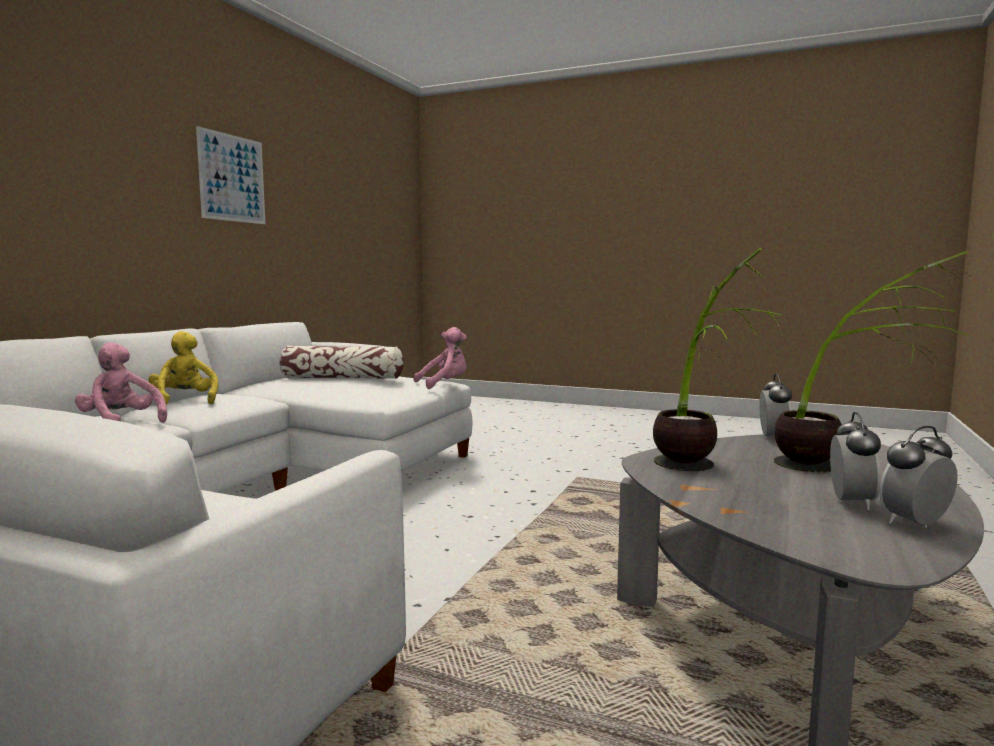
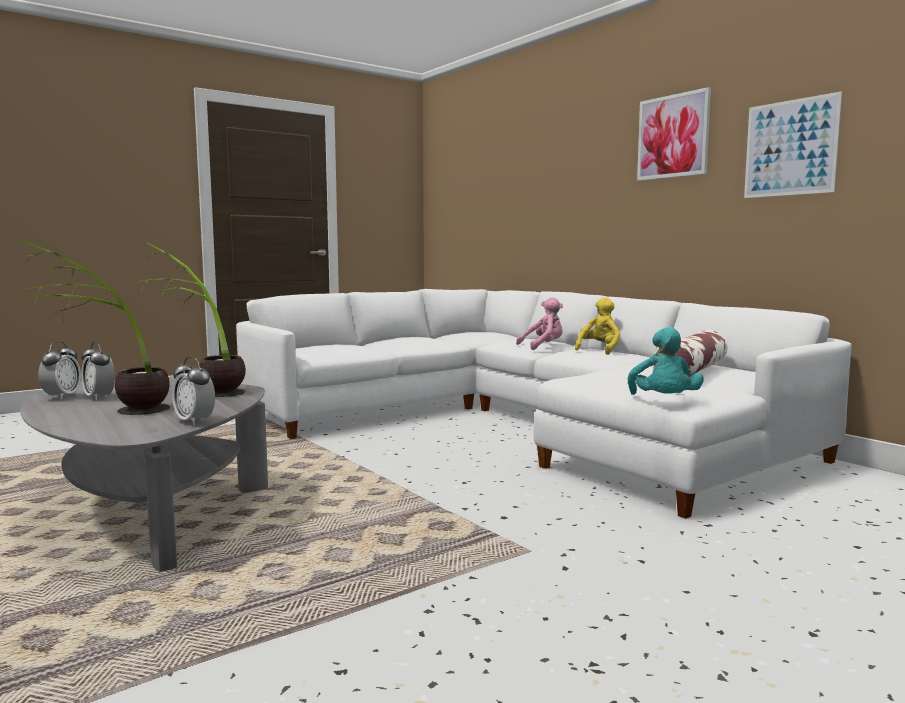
camera: 120 degrees right, 0 degrees up
yellow plush toy [149,331,218,405] -> yellow plush toy turned 60 degrees counterclockwise [575,298,620,355]
pink plush toy [414,327,467,389] -> turquoise plush toy [628,327,704,395]
none -> picture [637,87,711,181]

